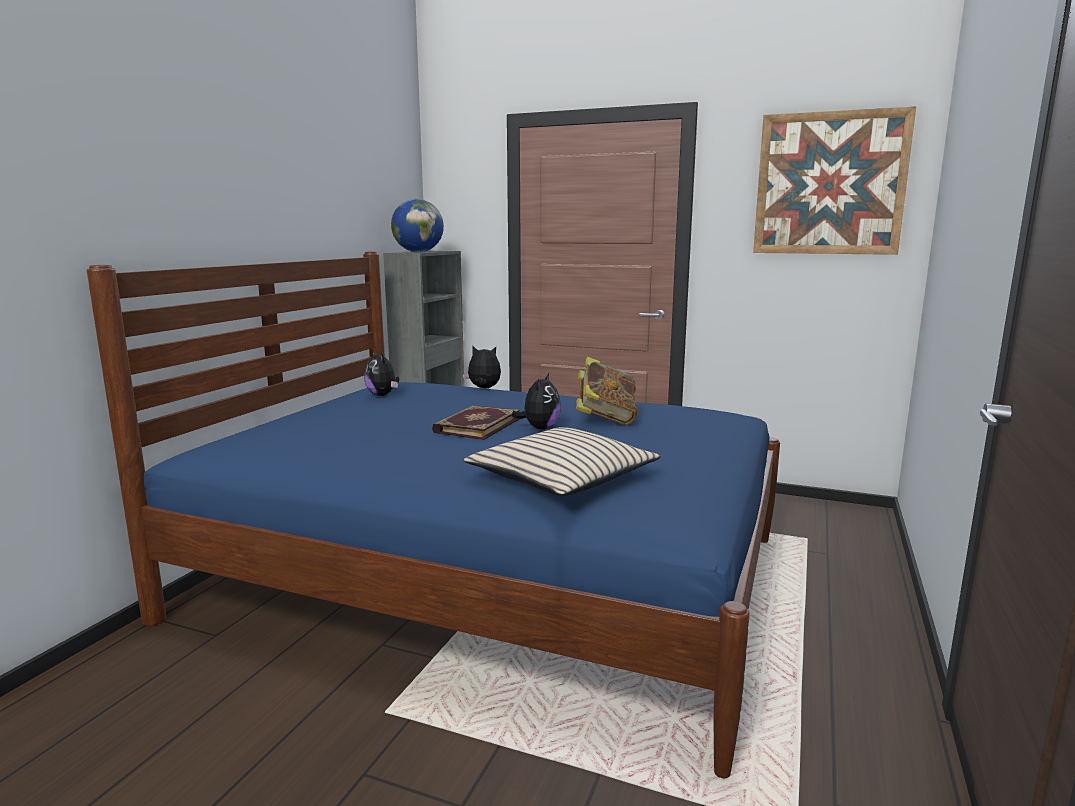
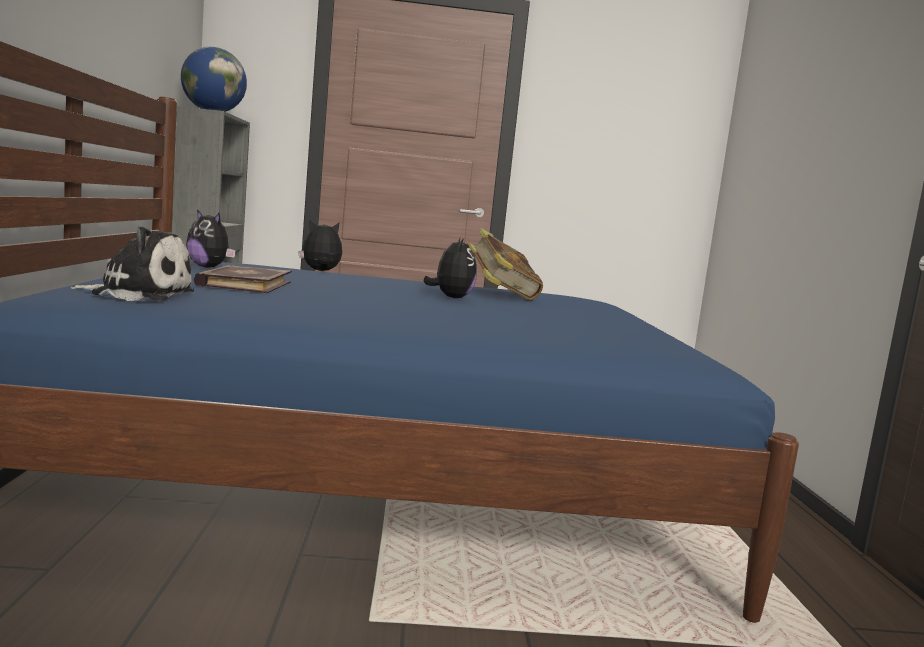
camera: 25 degrees left, 5 degrees down
book [432,405,520,440] -> book moved to [194,265,292,293]
beige pillow [464,427,661,496] -> none
picture [753,106,916,255] -> none
none -> plush toy [71,226,194,301]

